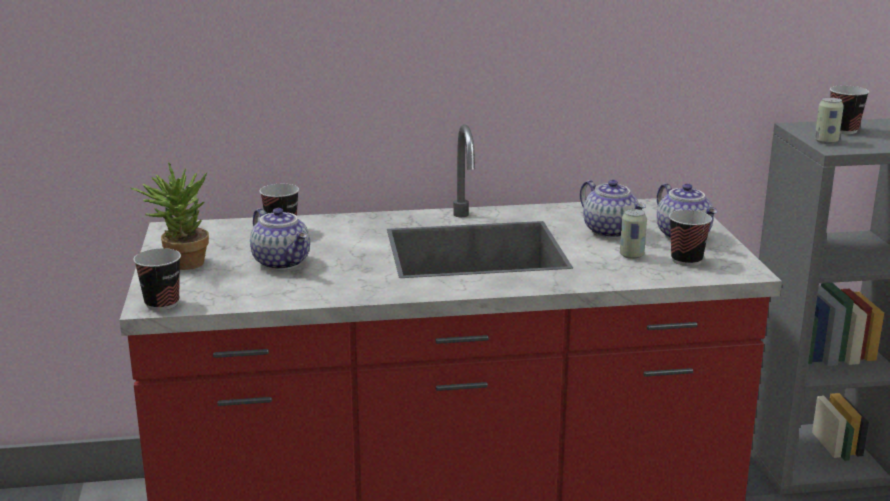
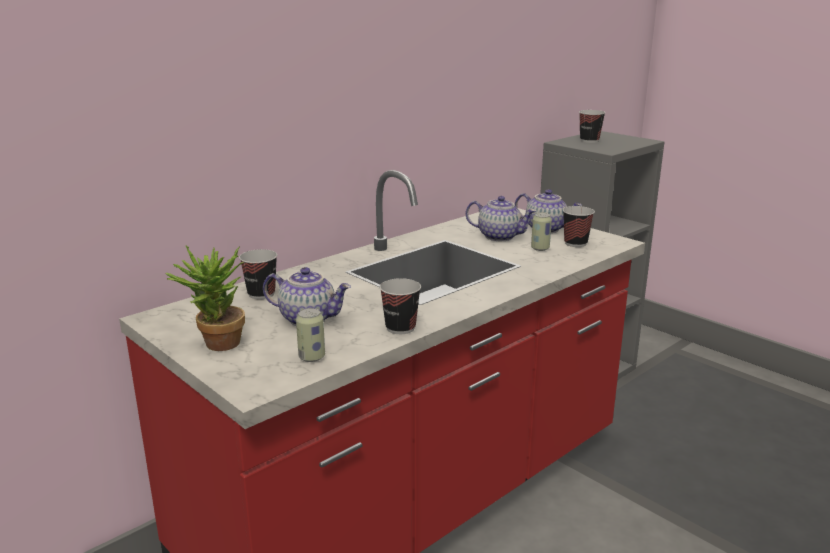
camera: 35 degrees left, 0 degrees up
cup [133,248,181,311] -> cup moved to [380,278,421,334]
can [815,97,844,144] -> can moved to [296,308,325,362]

